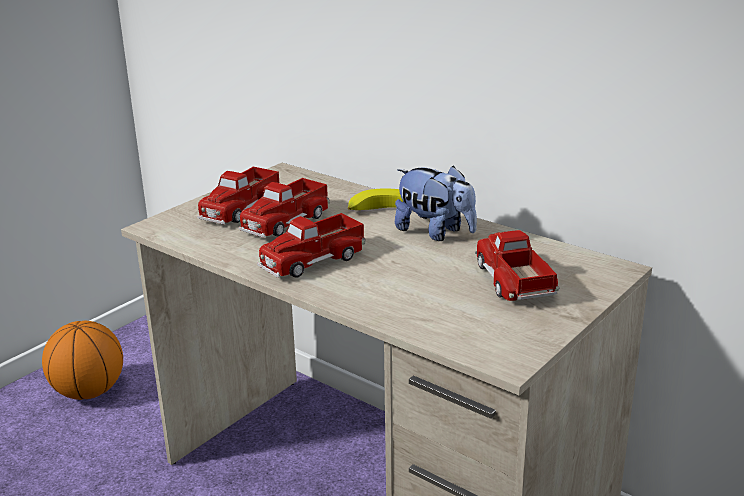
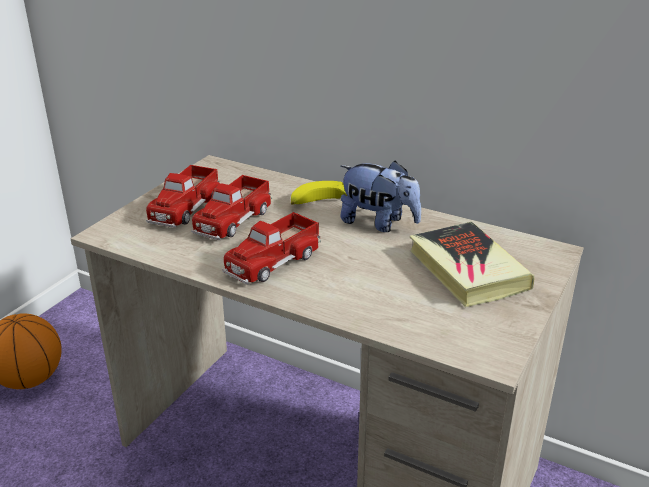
camera: 10 degrees left, 5 degrees up
toy truck [475,230,559,301] -> book [410,222,534,307]

